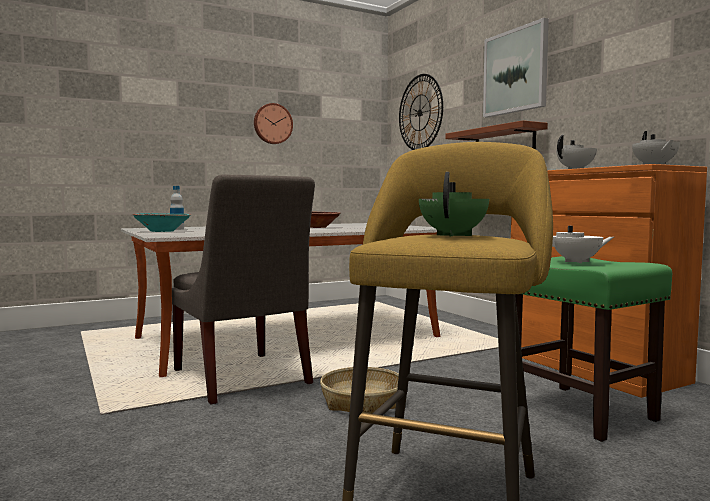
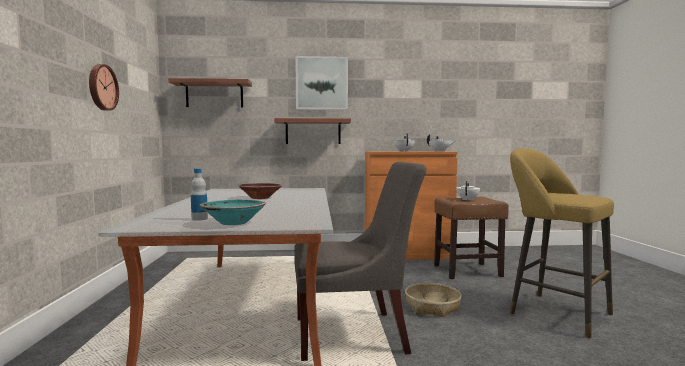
camera: 65 degrees left, 0 degrees up
wall clock [399,74,443,150] -> shelf [168,78,252,107]
green teapot [419,172,489,237] -> none
green stool [515,256,672,442] -> brown stool [434,197,509,279]

